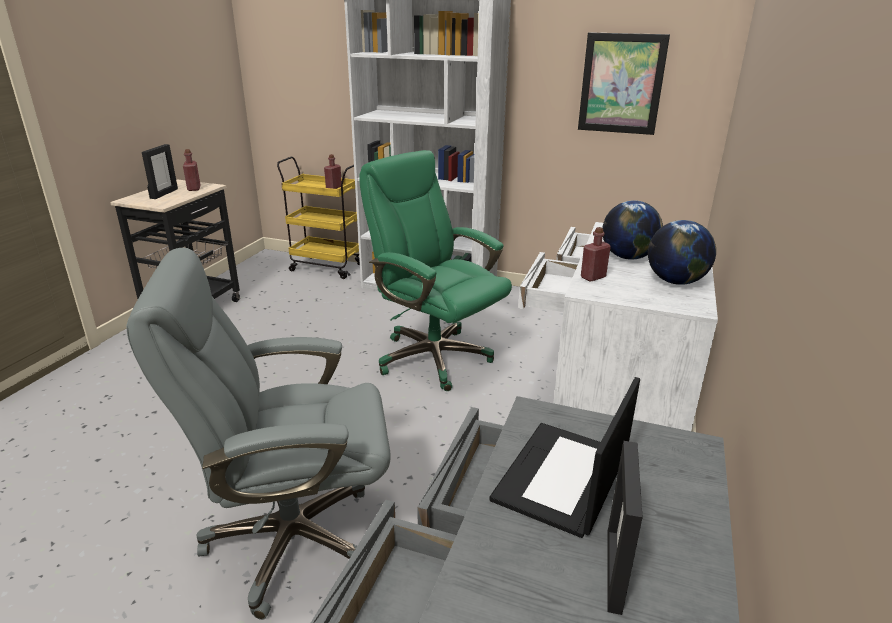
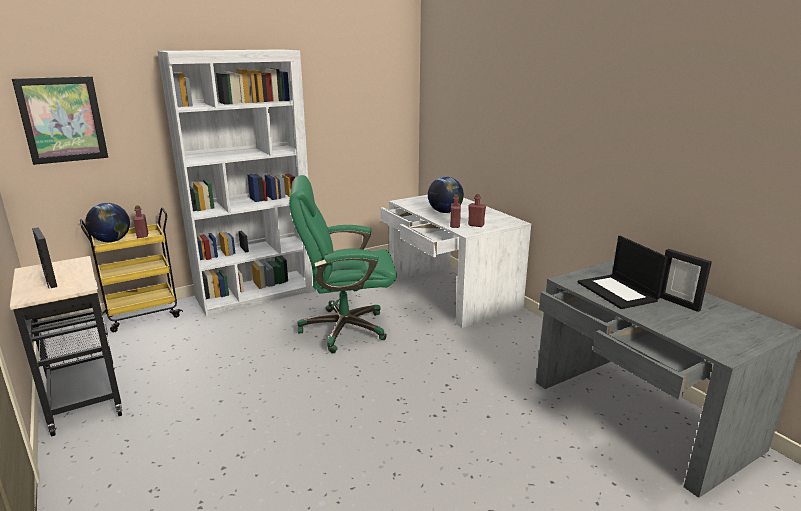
camera: 50 degrees left, 5 degrees down
grey office chair [126,248,391,620] -> none
red bottle [183,149,200,191] -> red bottle moved to [468,194,486,227]
picture [578,32,670,135] -> picture moved to [12,76,108,165]
globe [648,220,716,285] -> globe moved to [85,203,130,242]

